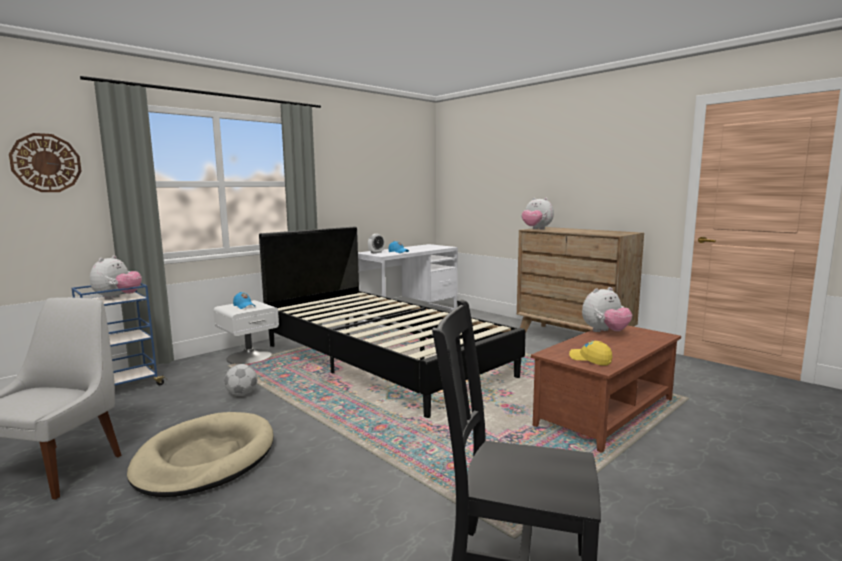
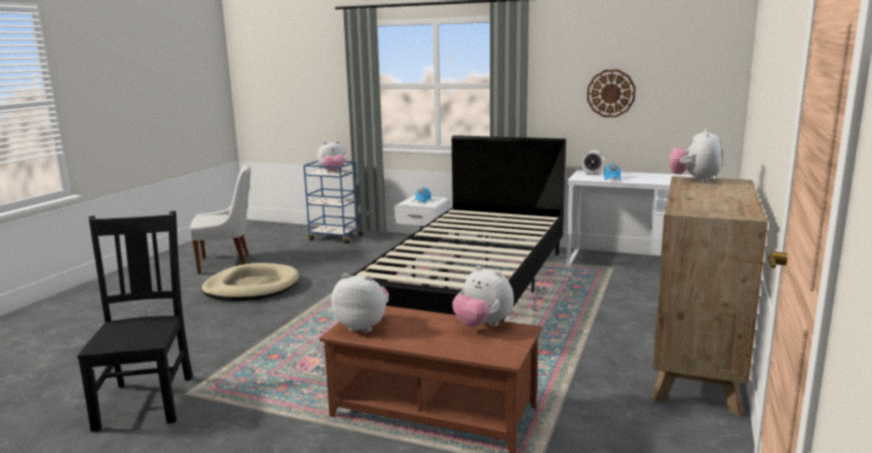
camera: 65 degrees right, 5 degrees up
wall clock [9,133,82,192] -> wall clock moved to [587,70,636,117]
football [224,364,258,396] -> none
yellow cap [569,341,612,366] -> plush toy [331,273,389,332]

